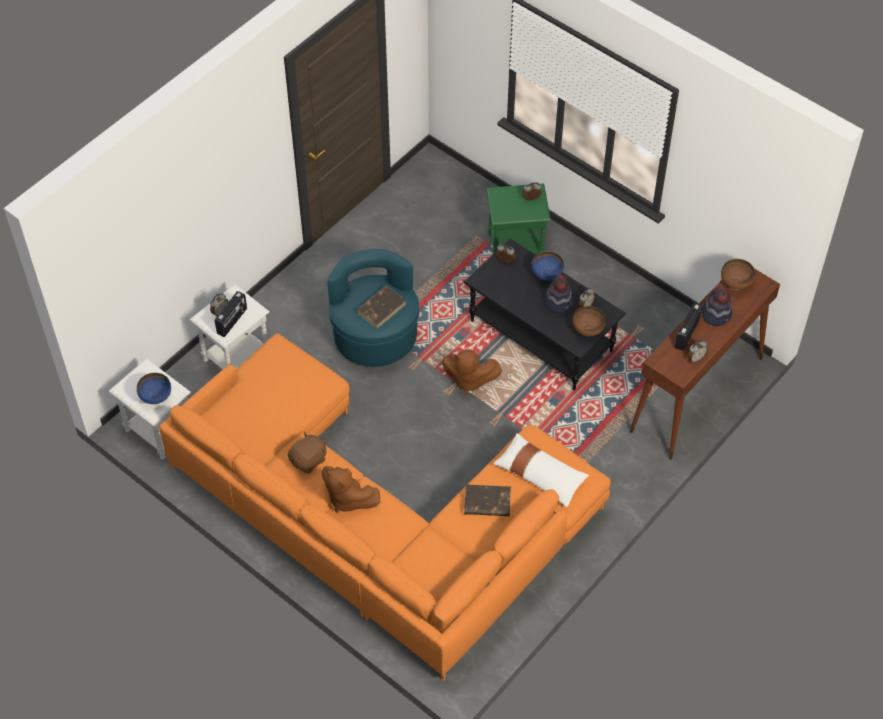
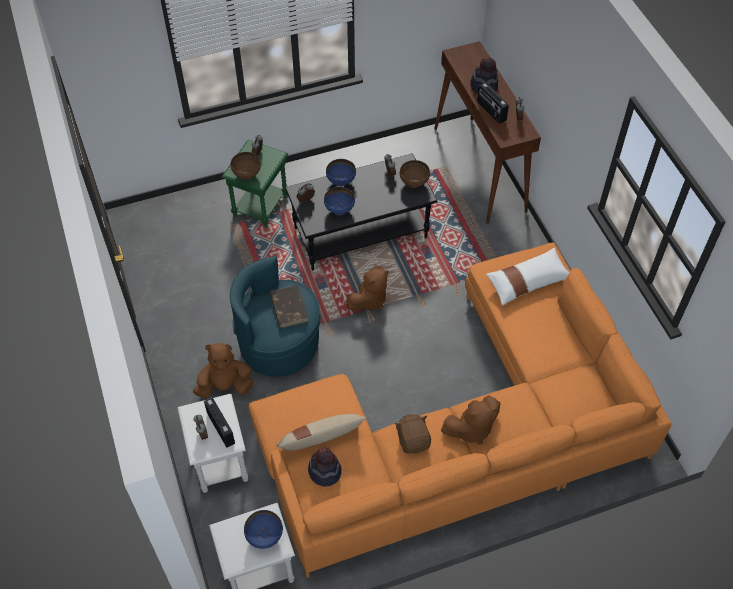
camera: 60 degrees left, 0 degrees up
brown book [464,484,511,516] -> none
hat [544,275,573,313] -> hat moved to [308,447,341,487]
brown bowl [721,259,755,290] -> brown bowl moved to [231,152,261,180]
none -> brown plush toy [193,343,254,398]
none -> beige pillow [276,414,366,450]
none -> blue bowl [324,187,355,216]

